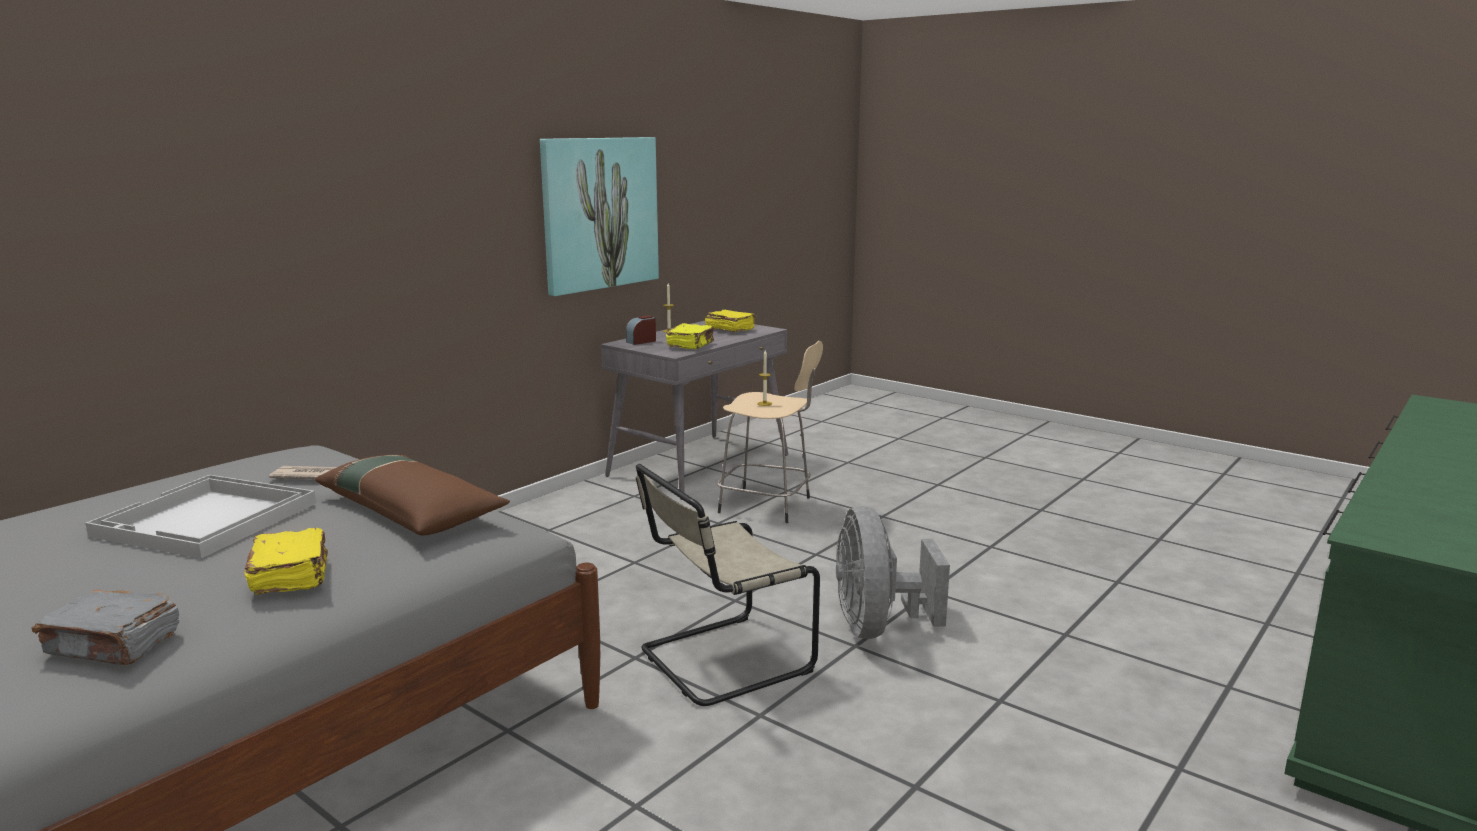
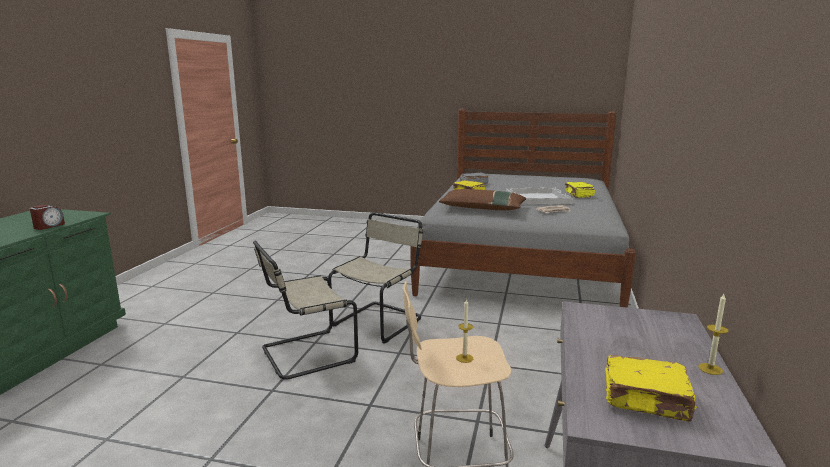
camera: 155 degrees right, 0 degrees up
picture [540,137,659,296] -> none
alarm clock [626,315,656,345] -> alarm clock moved to [30,205,65,230]
yellow book [666,323,714,349] -> yellow book moved to [565,182,595,198]
grey fan [836,506,950,639] -> beige chair [253,241,358,380]

